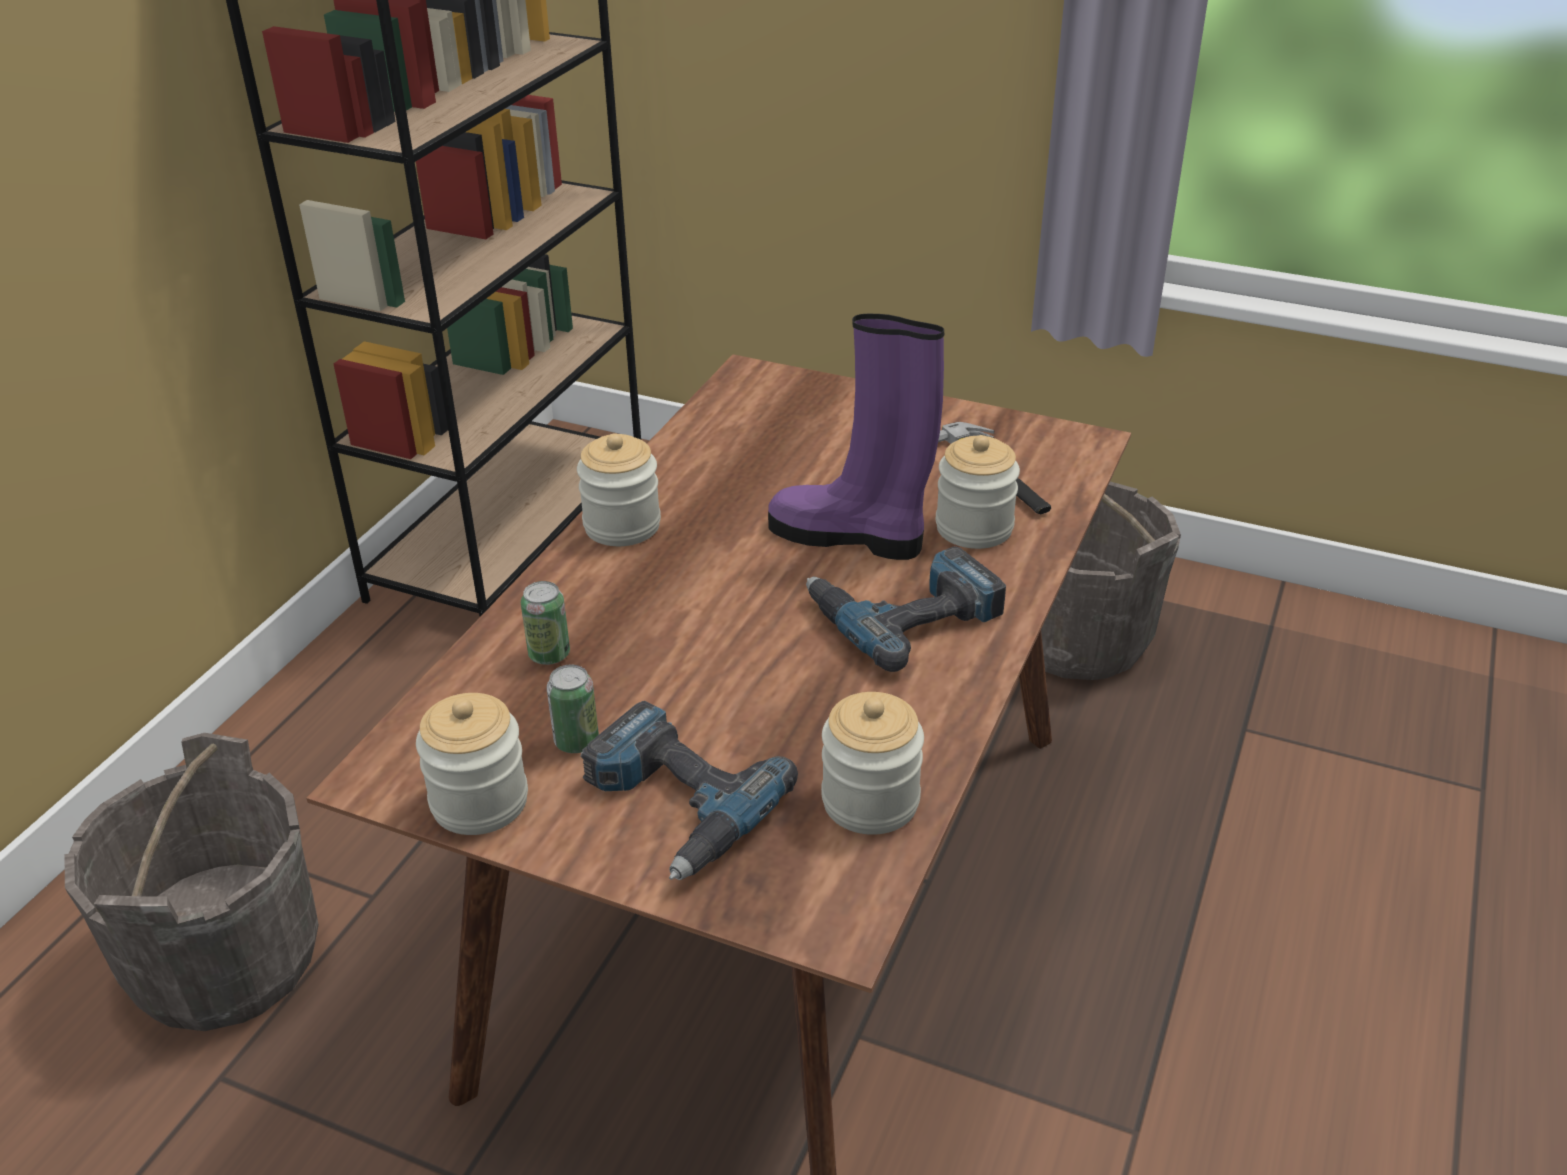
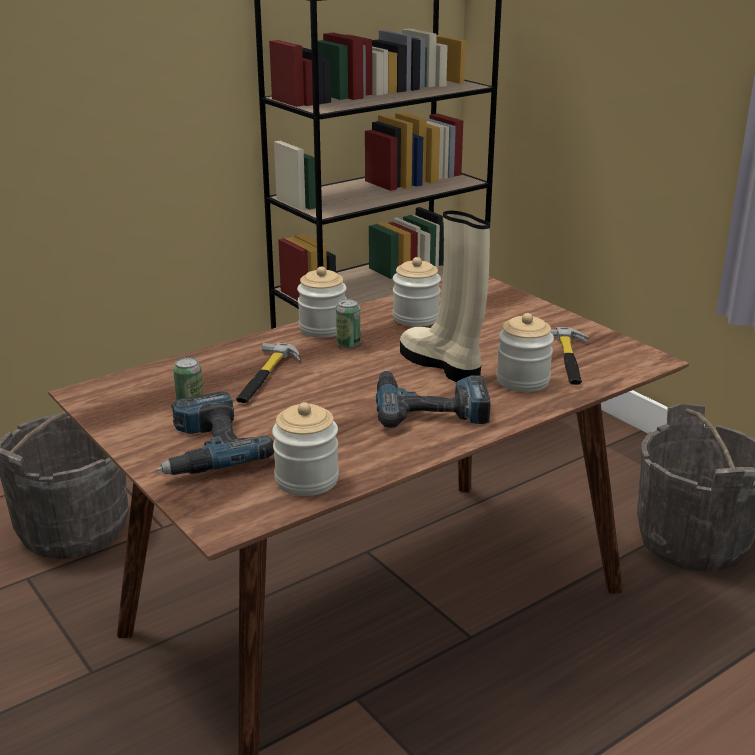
camera: 30 degrees right, 10 degrees down
jar [416,693,528,835] -> jar moved to [392,257,441,327]
can [521,581,570,665] -> can moved to [336,299,361,349]
purple boot [768,314,944,560] -> beige boot [400,211,490,382]
none -> hammer [236,342,300,403]

